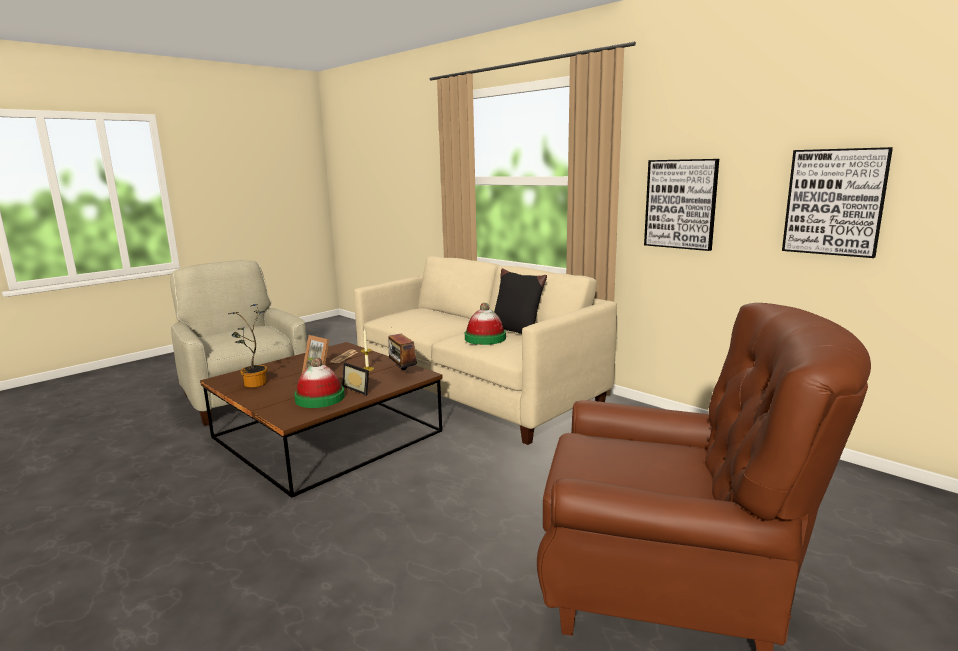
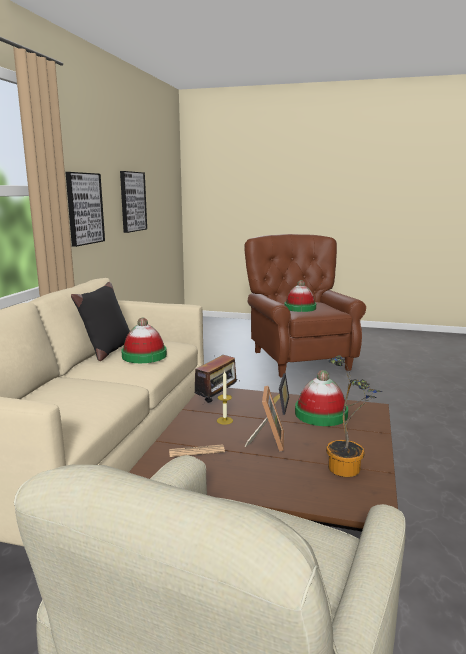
camera: 120 degrees left, 0 degrees up
none -> hat [284,280,316,312]

